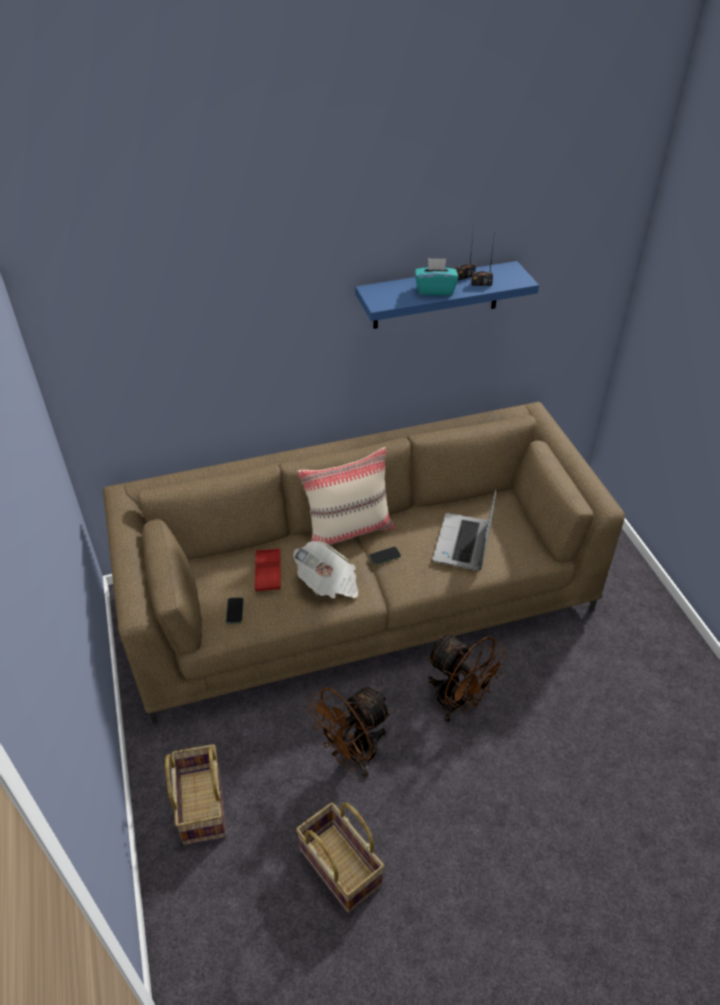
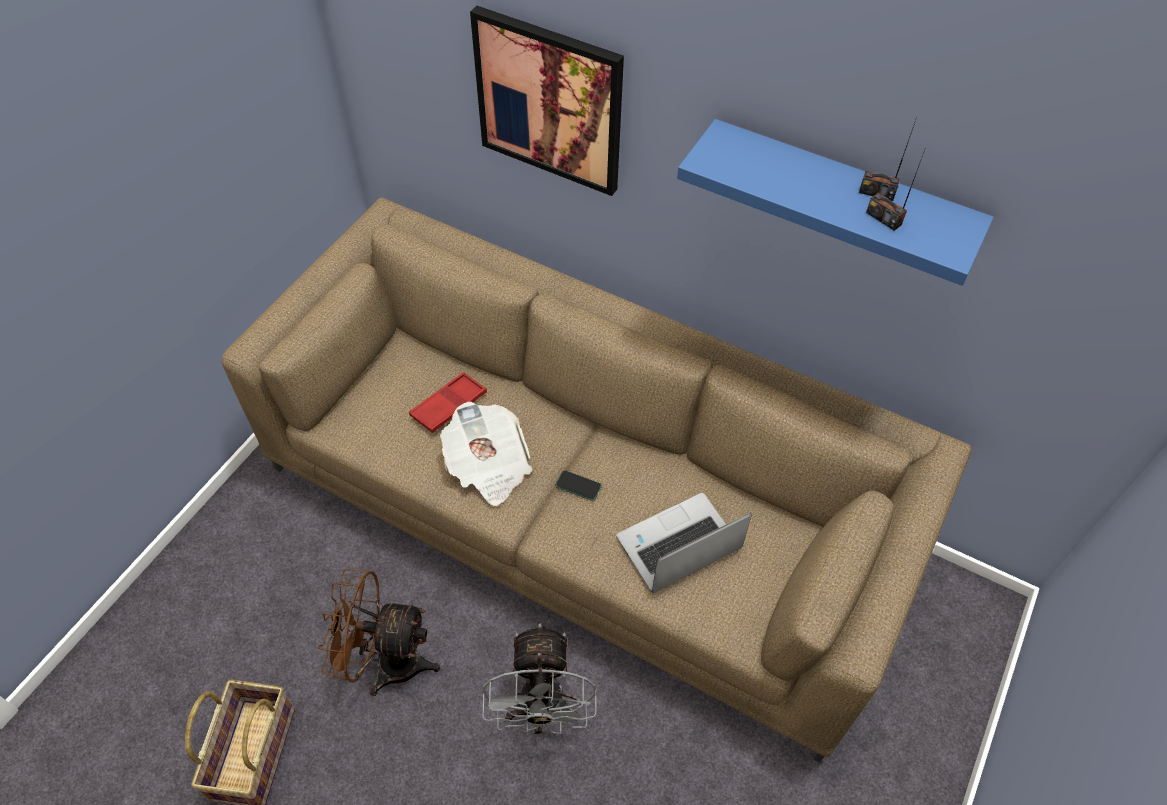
camera: 45 degrees right, 10 degrees up
basket [165,744,226,846] -> none
phone [226,597,244,624] -> none
beige pillow [297,447,396,545] -> none
turquoise tissue box [415,258,458,295] -> none
brown fan [426,635,508,722] -> grey fan [482,623,597,736]
none -> picture [470,6,624,196]

